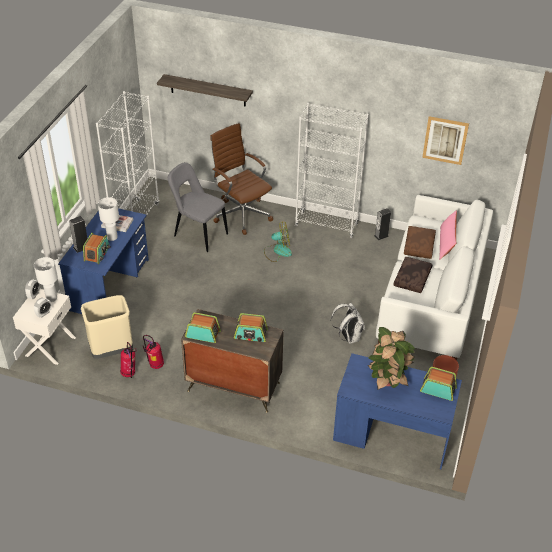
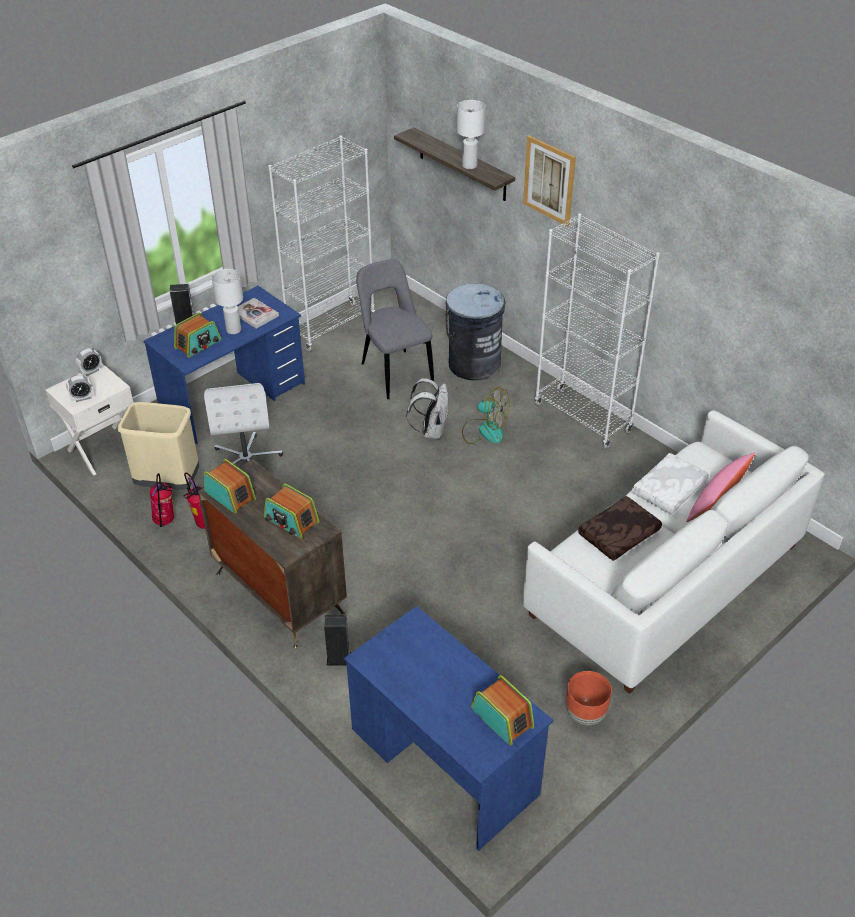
camera: 30 degrees right, 0 degrees up
white table lamp [34,257,58,302] -> white table lamp moved to [457,100,485,169]
brown office chair [210,123,273,235] -> grey trash can [445,284,506,380]
white backpack [331,303,365,344] -> white backpack moved to [406,378,450,439]
potted plant [368,327,415,390] -> none
speaker [374,208,391,240] -> speaker moved to [324,615,352,666]
brown pillow [404,226,436,259] -> white pillow [632,453,709,515]
picture [422,116,469,165] -> picture moved to [523,136,576,226]
none -> white office chair [204,383,283,465]

